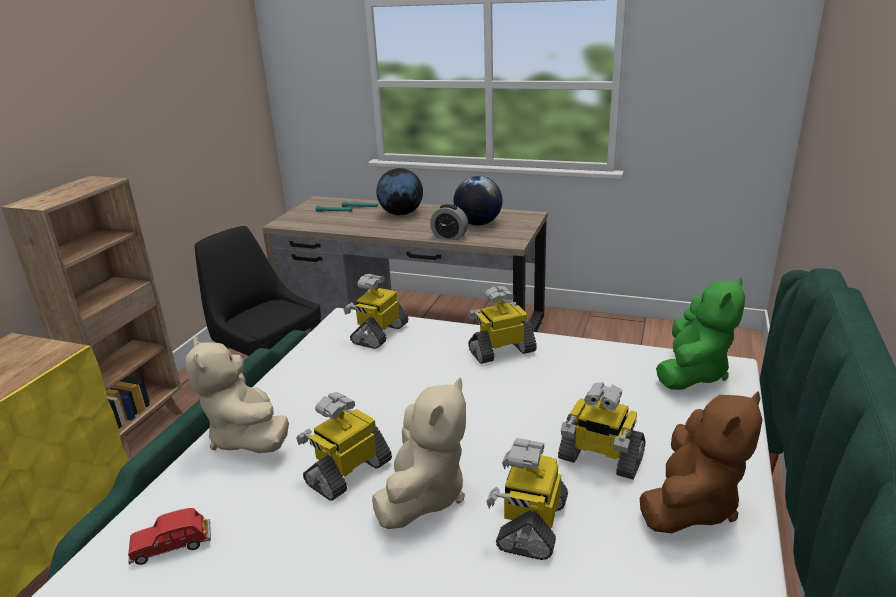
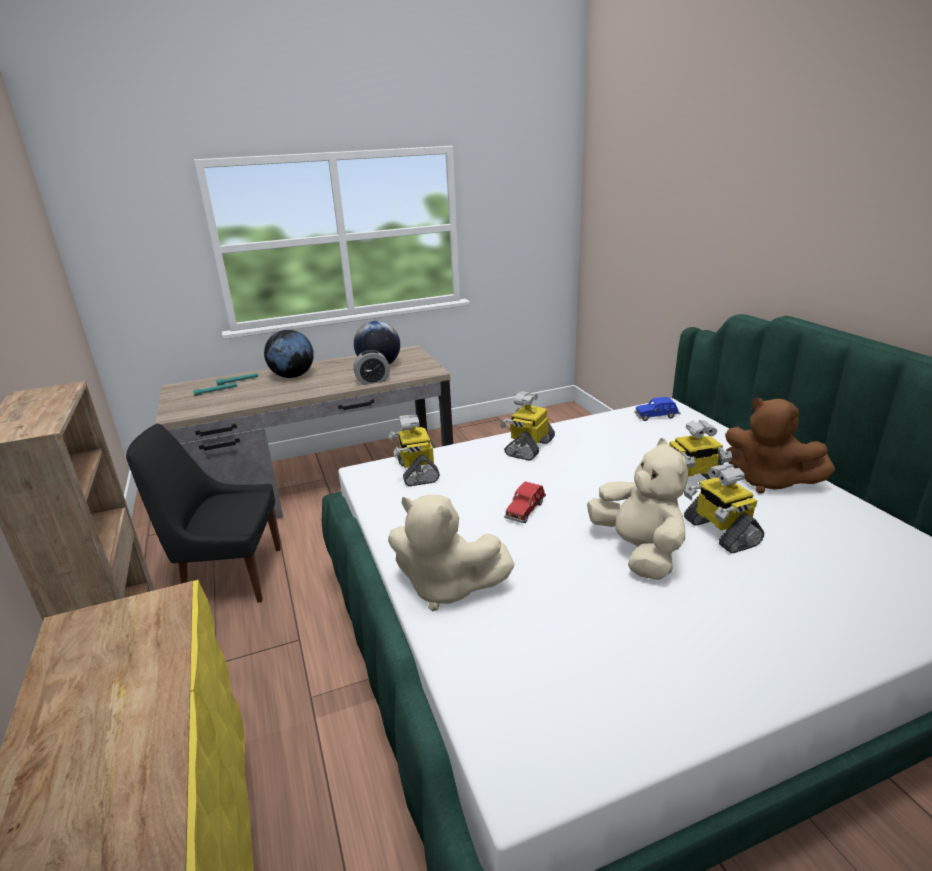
camera: 40 degrees left, 0 degrees up
red toy car [128,508,211,565] -> red toy car moved to [504,481,546,523]
toy robot [296,392,392,501] -> none
brown plush toy [640,391,763,533] -> brown plush toy turned 135 degrees clockwise [725,397,835,494]
green plush toy [656,277,745,390] -> blue toy car [634,397,681,421]

